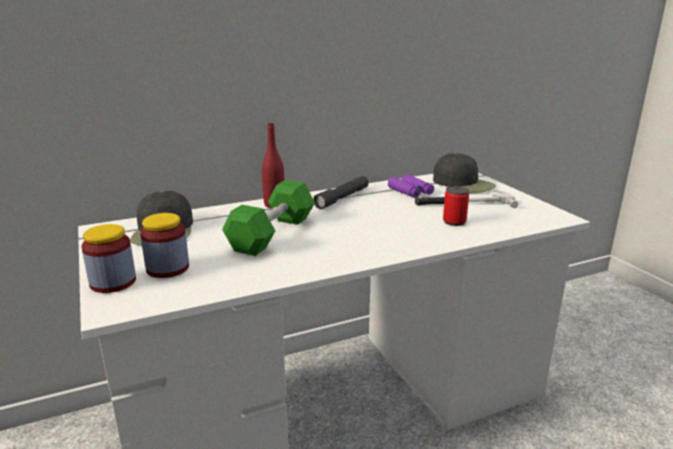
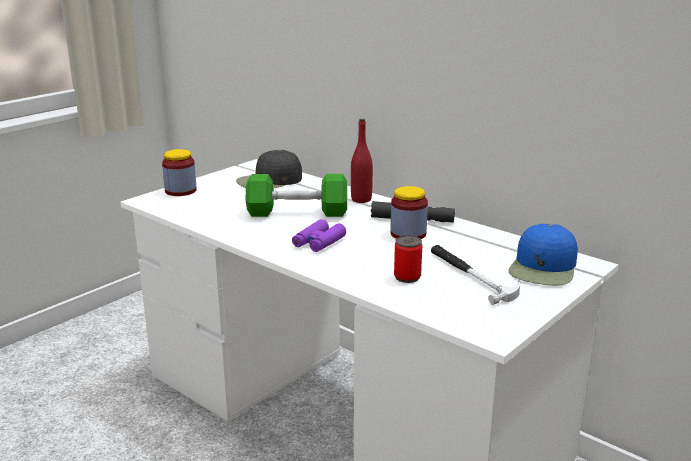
camera: 65 degrees right, 0 degrees up
jar [140,213,189,278] -> jar moved to [390,186,428,239]
purple binoculars [388,174,434,198] -> purple binoculars moved to [292,219,346,252]
black cap [433,153,496,193] -> blue cap [508,224,578,285]

